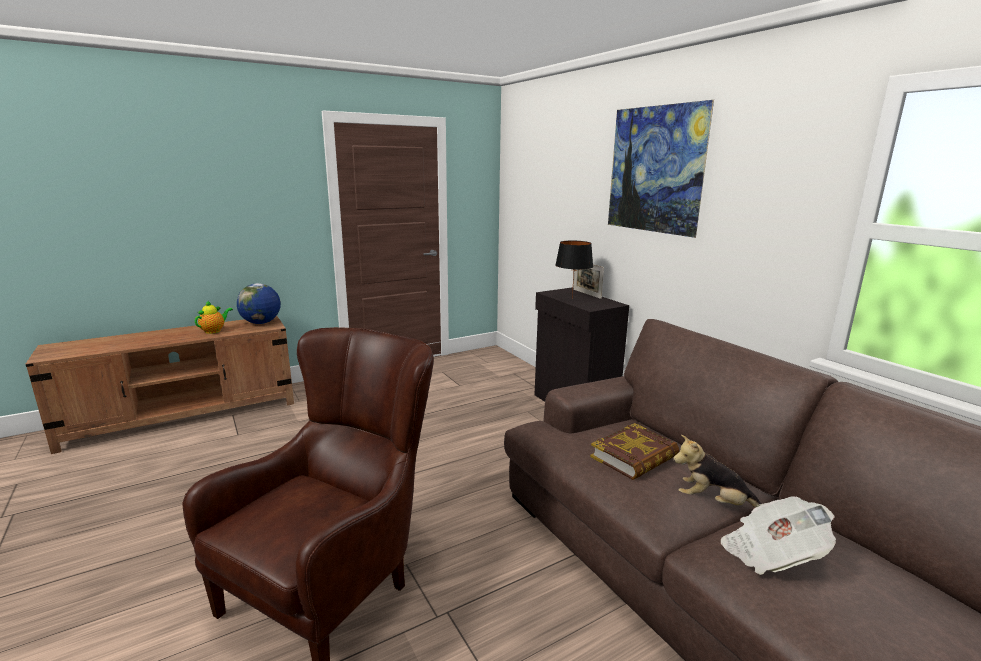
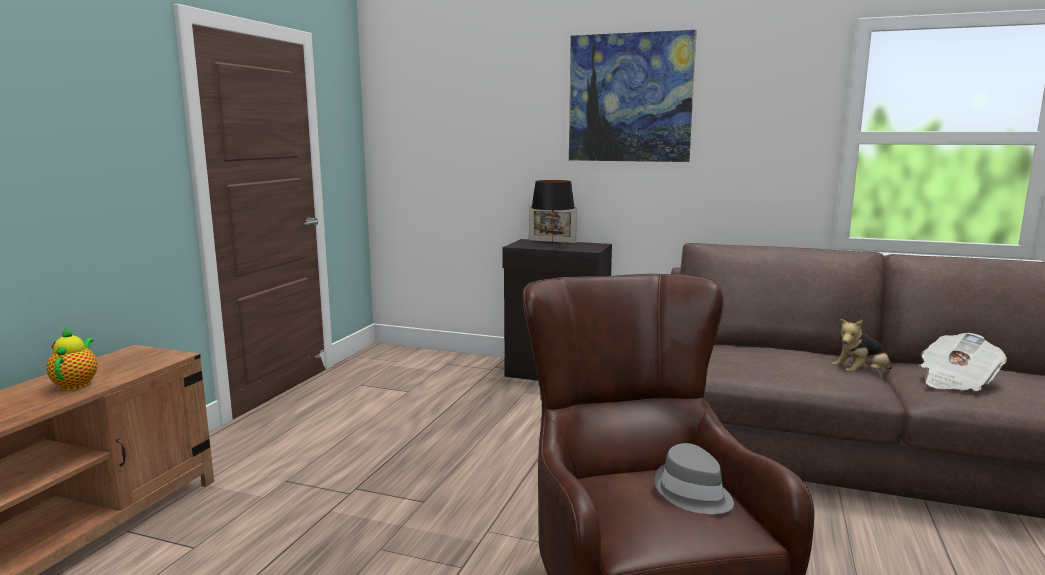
camera: 40 degrees left, 5 degrees down
globe [237,283,281,324] -> none
book [590,423,679,480] -> none
none -> grey hat [654,443,734,514]

